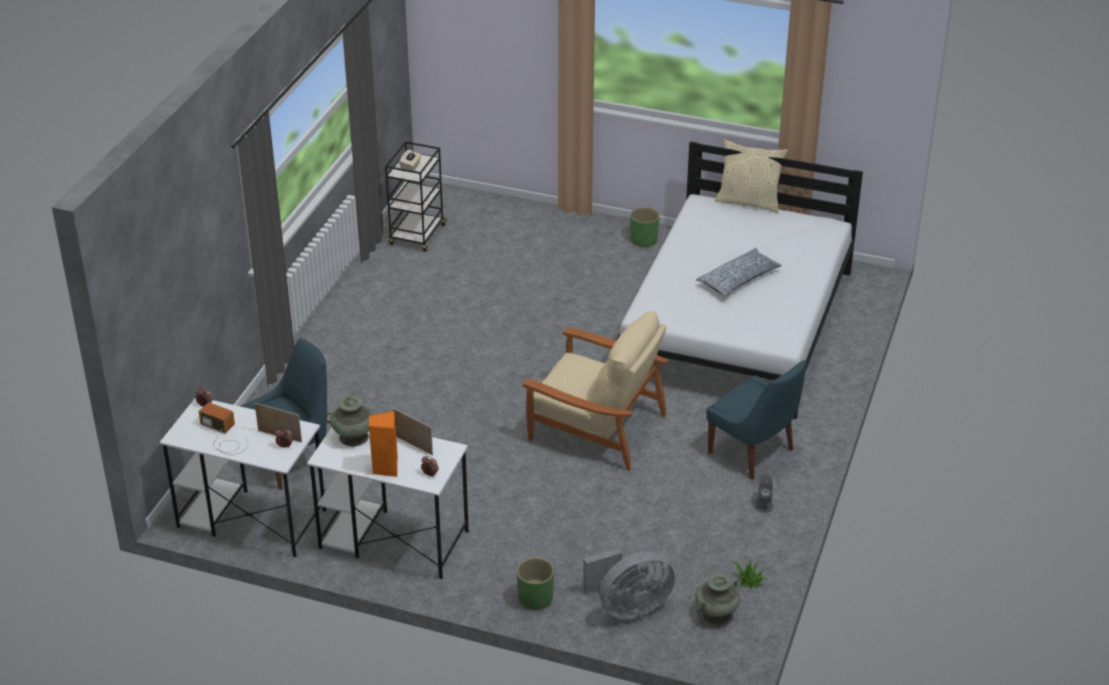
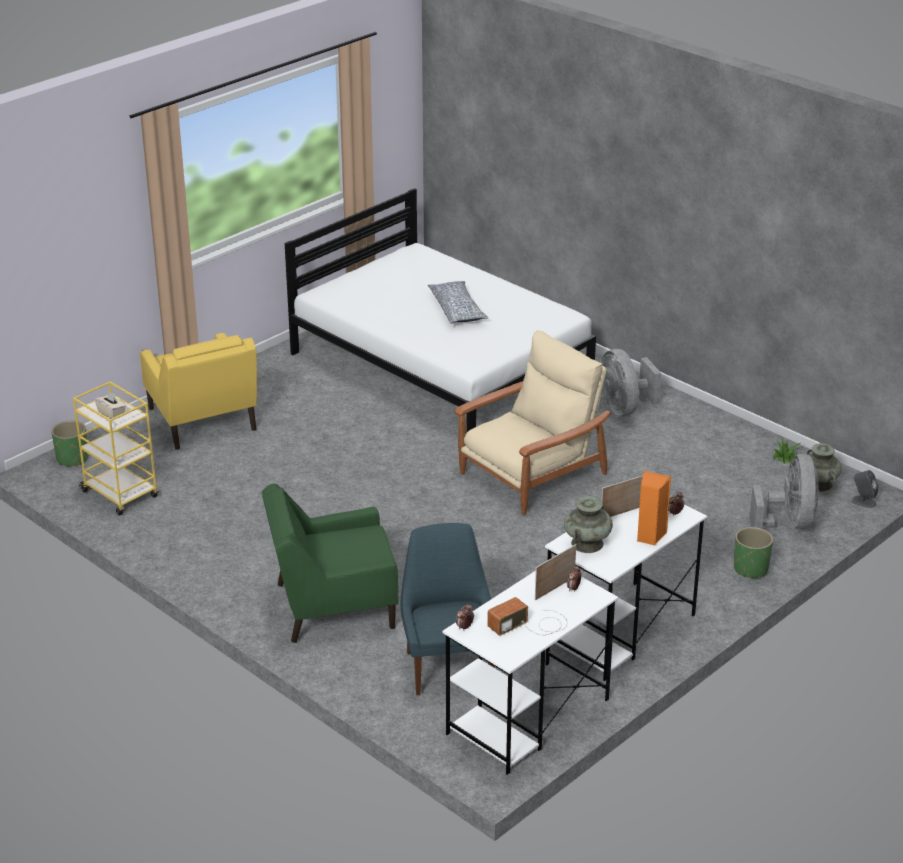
camera: 65 degrees left, 5 degrees down
black cart [385,141,447,252] -> yellow cart [73,381,159,516]
green planter [630,207,660,247] -> green planter moved to [51,420,88,467]
blue chair [706,360,807,480] -> grey fan [601,349,661,416]
beige pillow [715,139,788,213] -> none
grey speaker [755,474,773,513] -> grey speaker moved to [852,470,878,508]
none -> yellow armchair [140,333,257,450]
none -> green armchair [261,484,399,643]

